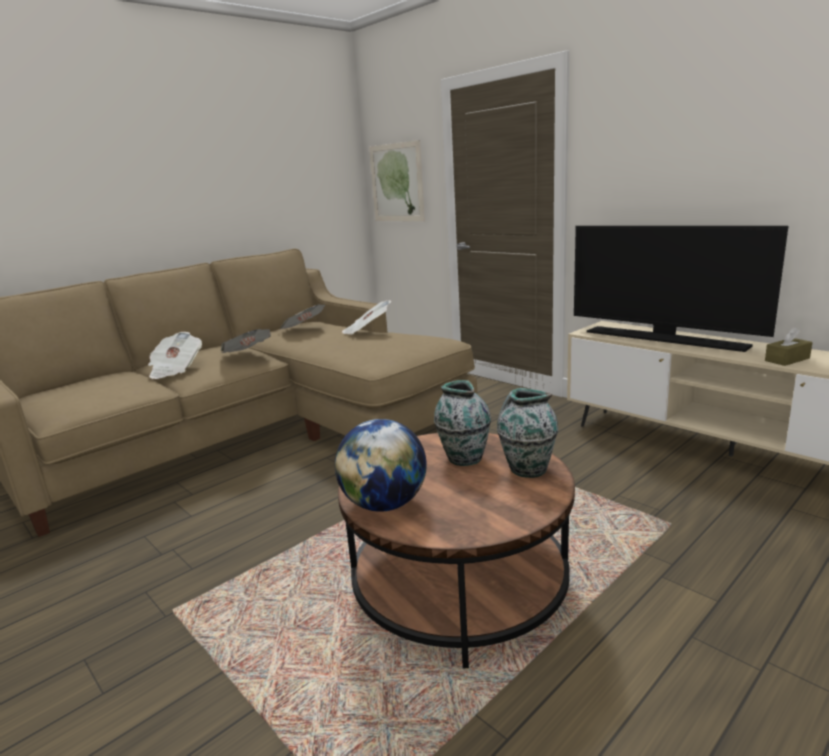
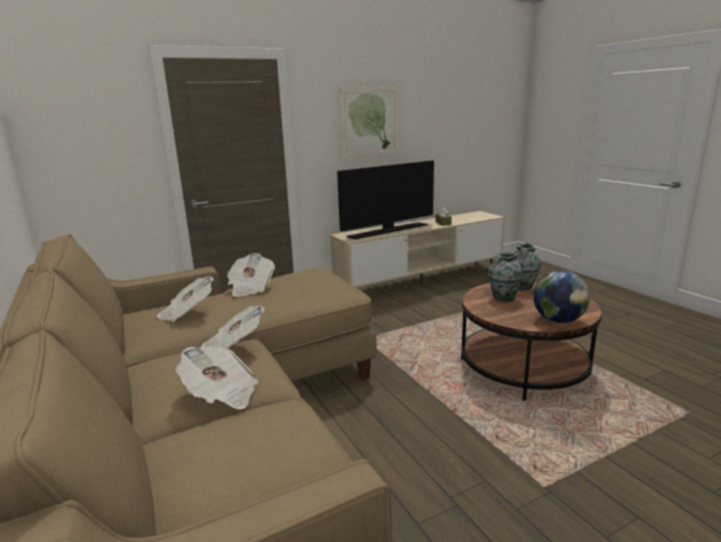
camera: 75 degrees left, 0 degrees up
picture [369,140,425,221] -> picture moved to [339,87,399,158]

